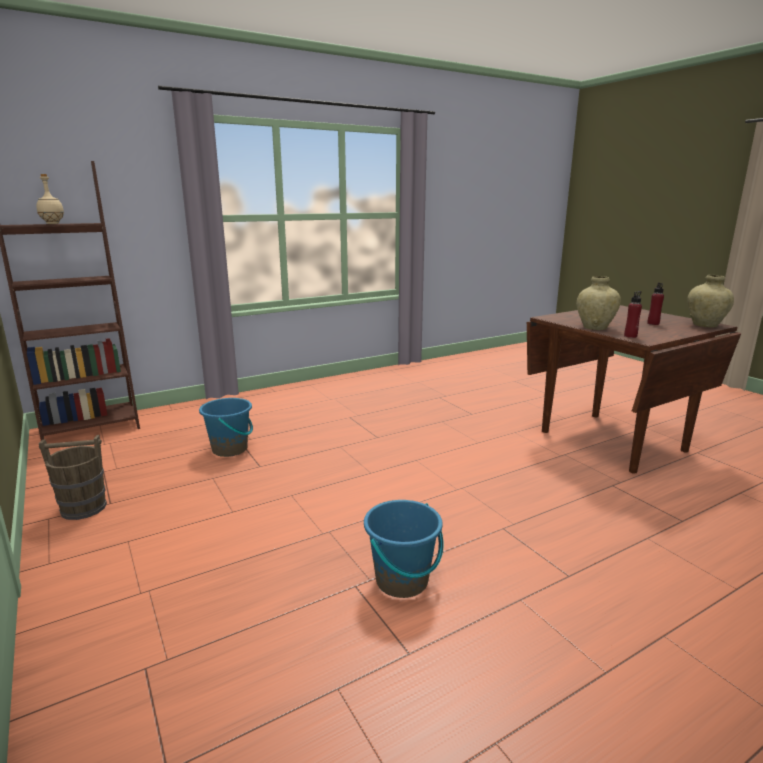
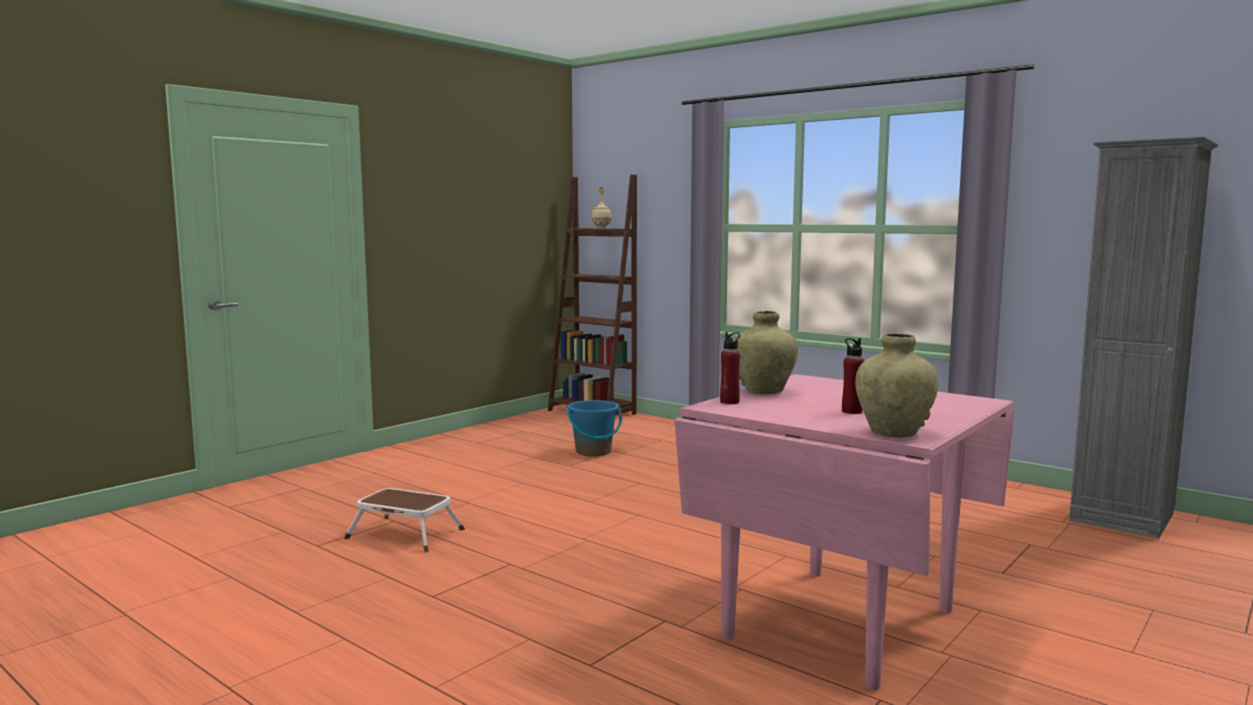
camera: 70 degrees right, 10 degrees down
brown bucket [39,435,107,520] -> none
blue bucket [364,500,443,598] -> brown step ladder [344,488,465,553]
brown dining table [527,305,741,474] -> pink dining table [674,374,1015,691]
none -> grey cabinet [1069,137,1218,538]

